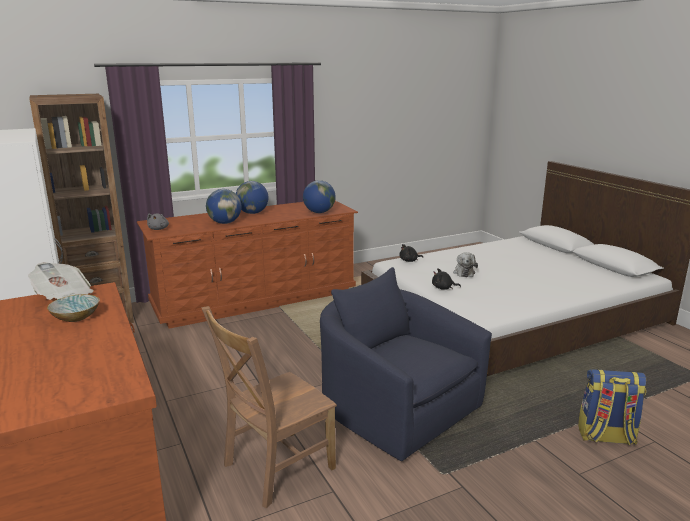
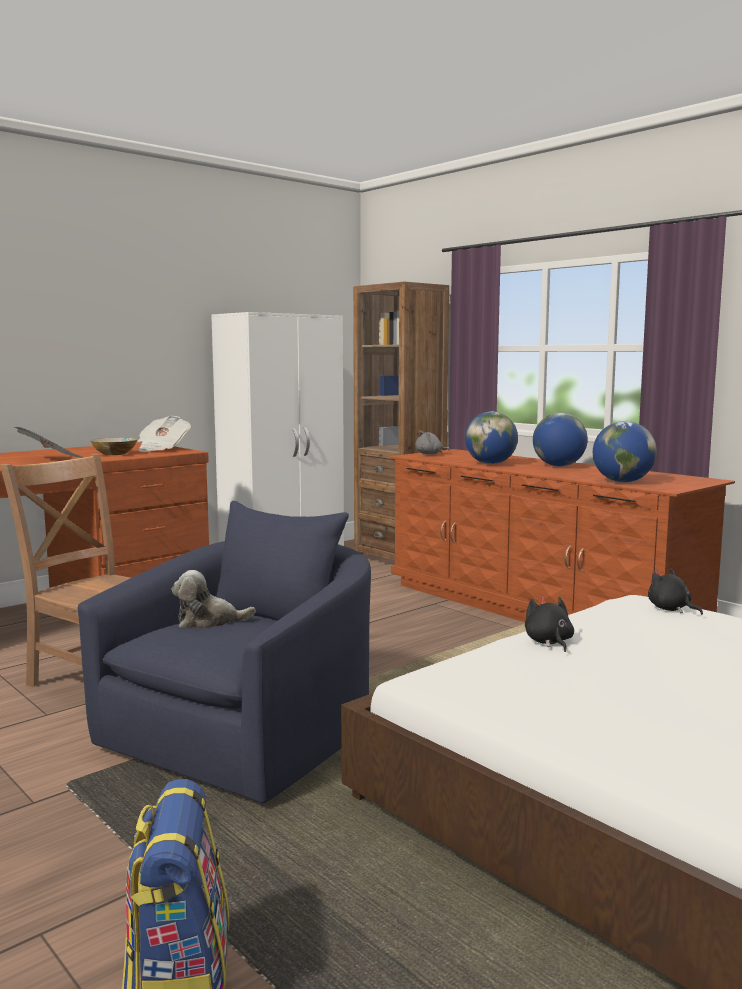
camera: 75 degrees right, 10 degrees down
plush toy [453,252,478,277] -> plush toy moved to [172,570,256,629]
none -> newspaper [14,427,83,458]

